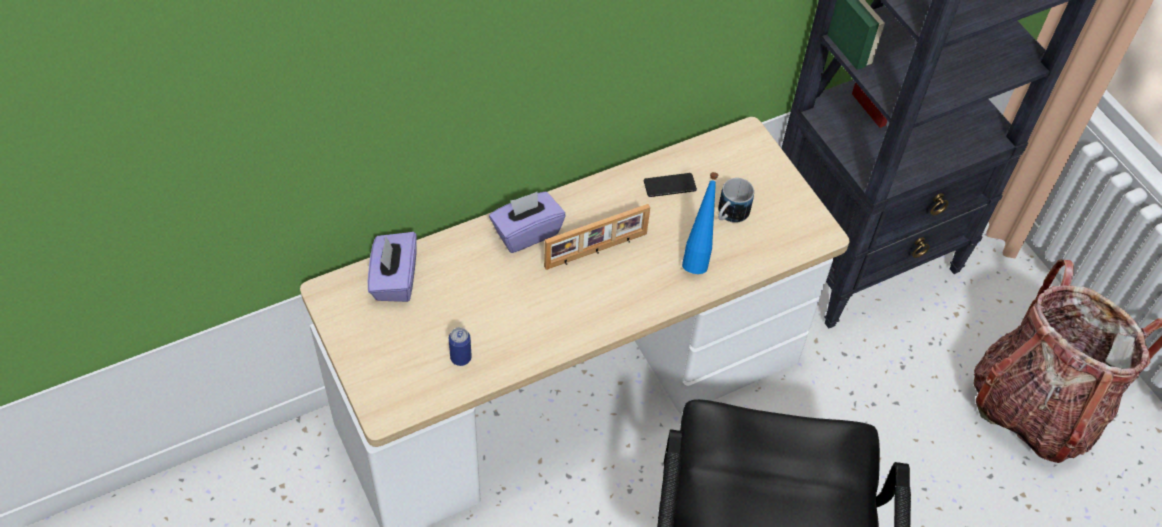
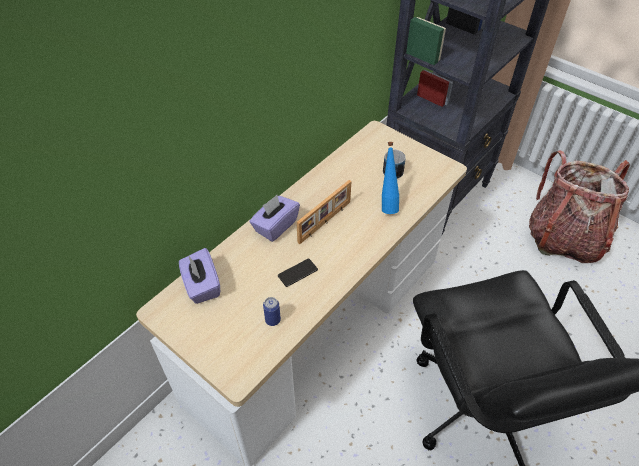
camera: 20 degrees left, 5 degrees down
phone [644,173,697,197] -> phone moved to [278,259,318,287]

